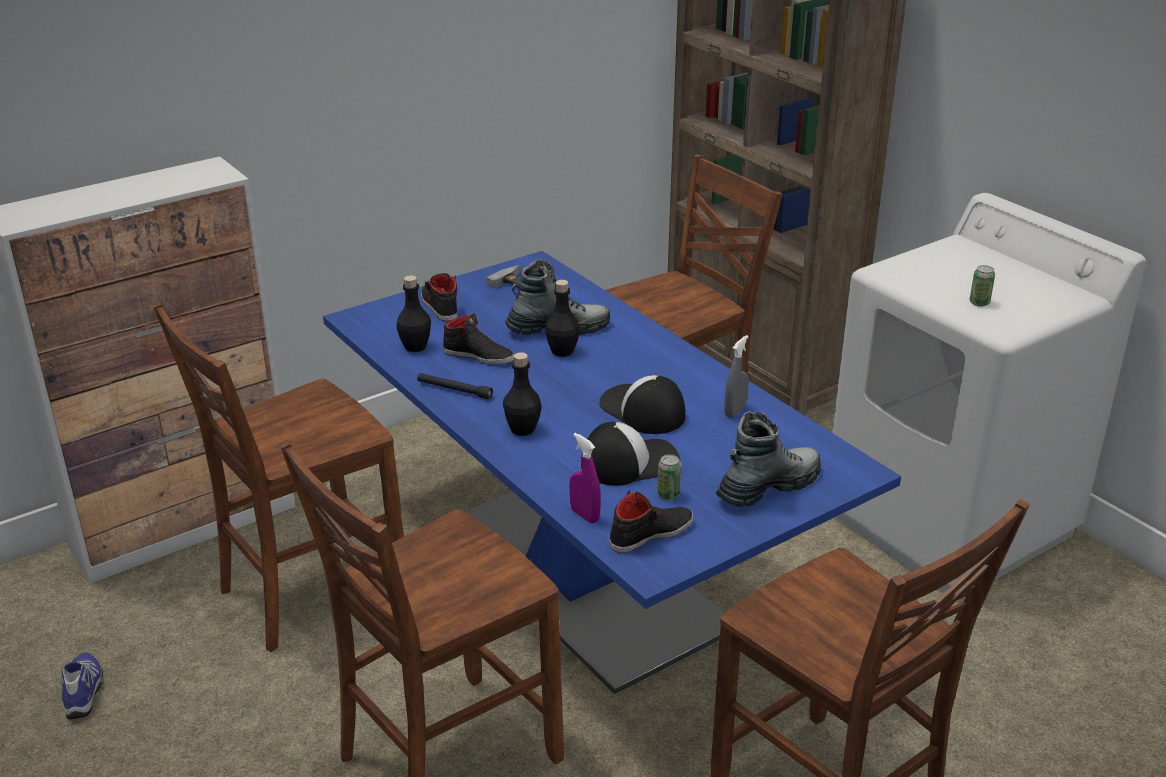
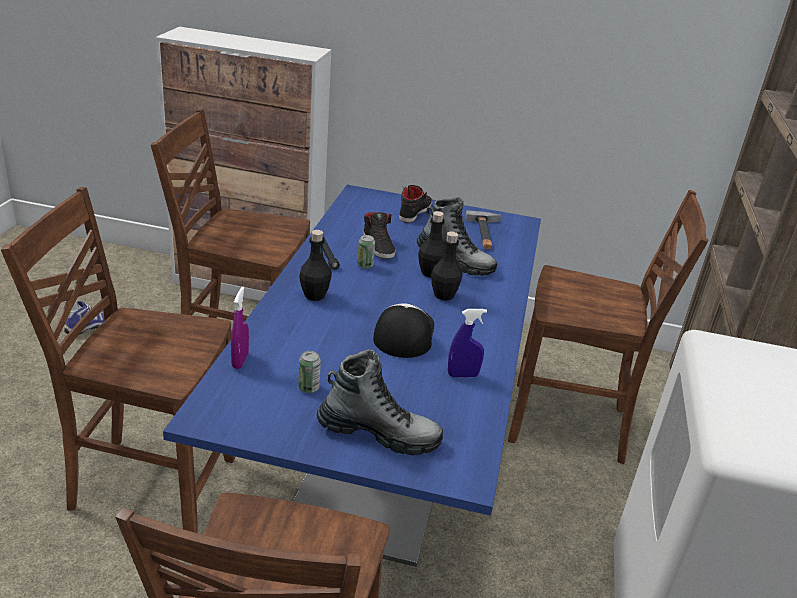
camera: 45 degrees right, 0 degrees up
black bottle [396,275,431,352] -> black bottle moved to [431,232,463,300]
cap [581,422,680,486] -> none
black shoe [609,490,693,553] -> none
grey spray bottle [724,335,749,418] -> blue spray bottle [448,309,487,377]
can [970,265,995,307] -> can moved to [357,235,375,269]

